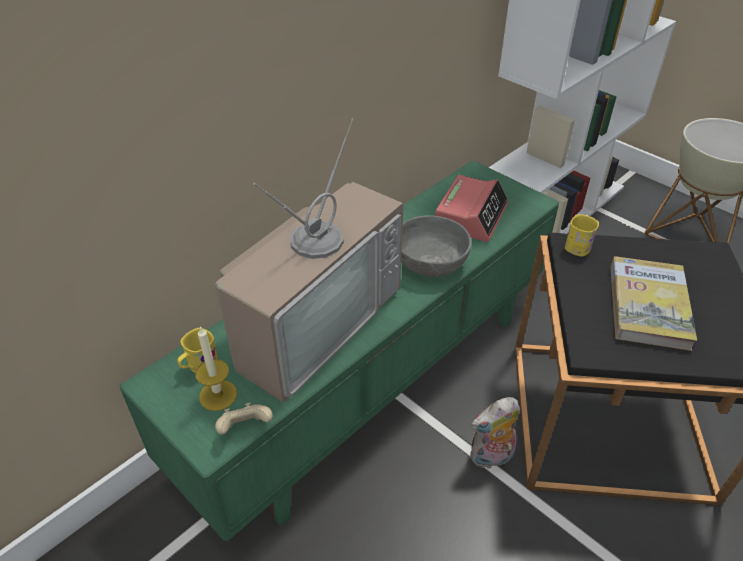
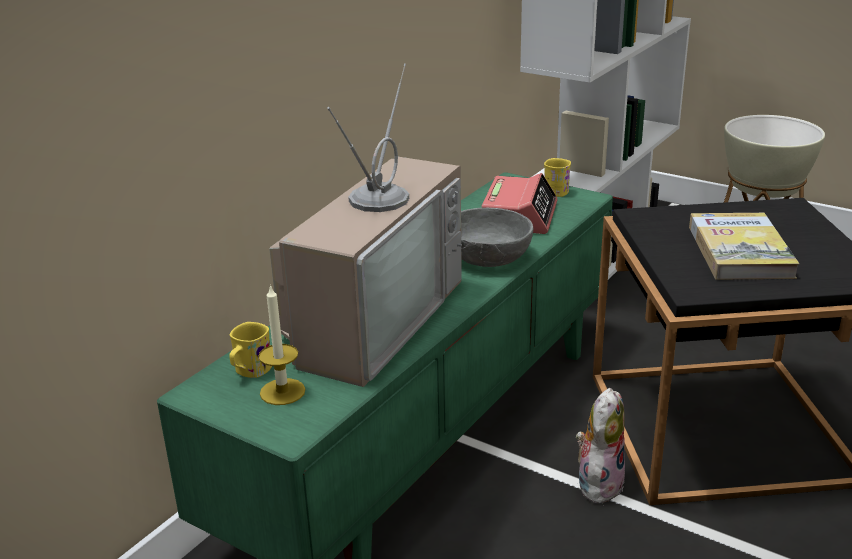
camera: 10 degrees left, 15 degrees down
beige game controller [215,403,273,435] -> none
plush toy [470,397,520,469] -> plush toy turned 150 degrees clockwise [576,388,625,503]
yellow mug [565,214,599,256] -> yellow mug moved to [544,158,571,197]

